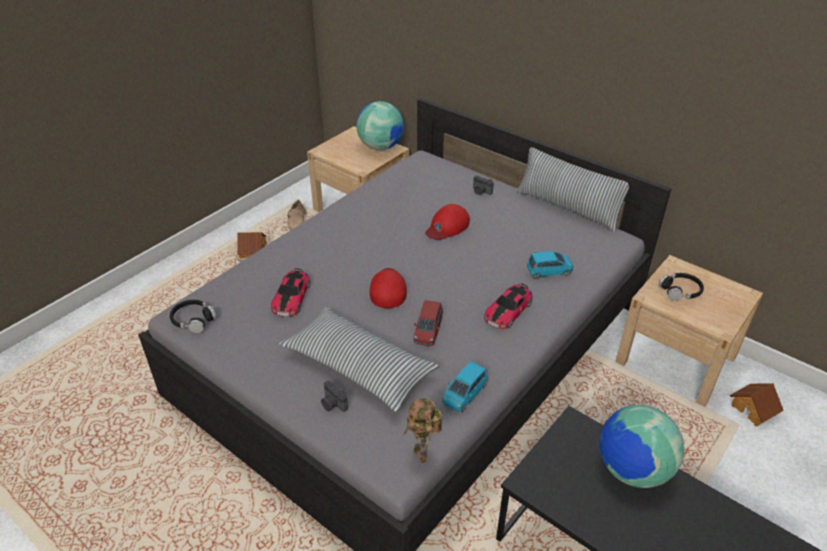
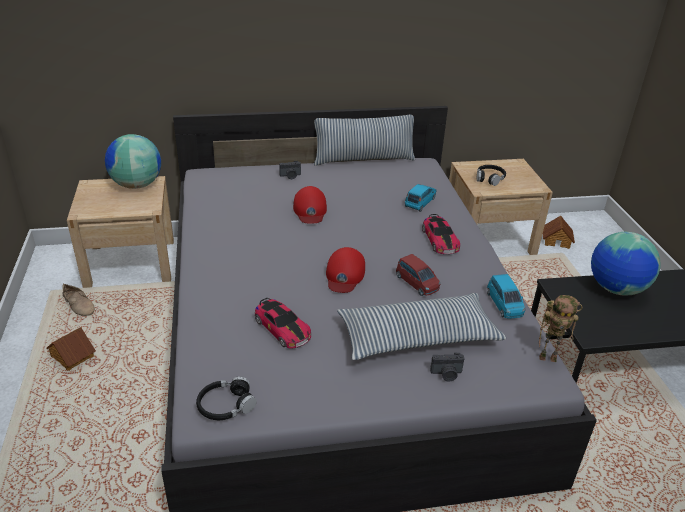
camera: 50 degrees left, 5 degrees down
red cap [370,268,407,308] -> red cap turned 120 degrees counterclockwise [326,247,365,293]

